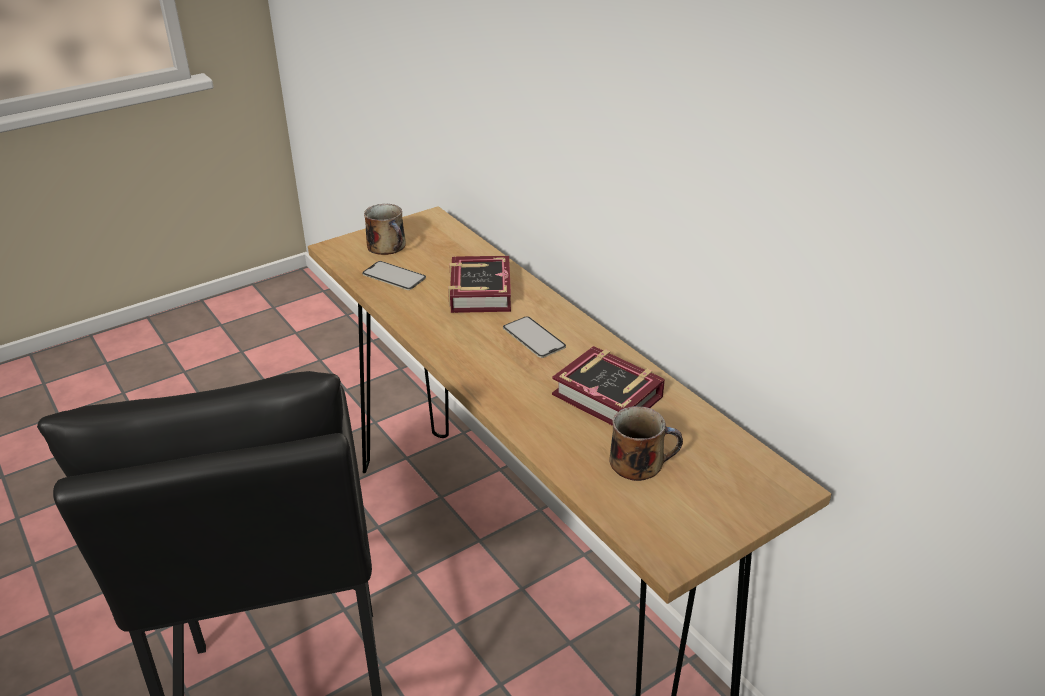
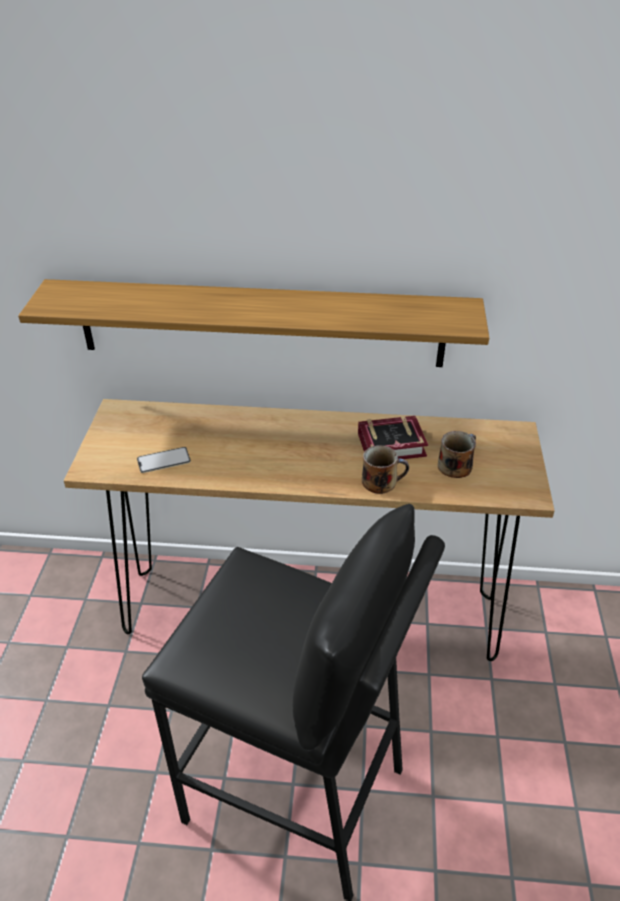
camera: 50 degrees left, 5 degrees up
mug [364,204,406,255] -> mug moved to [362,445,409,494]
book [448,256,511,313] -> none
phone [503,316,566,358] -> none
none -> shelf [18,279,489,367]

